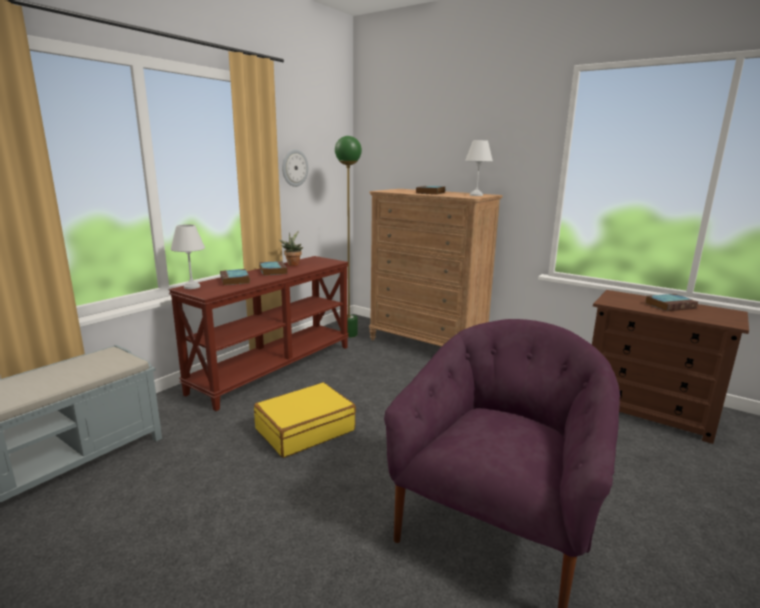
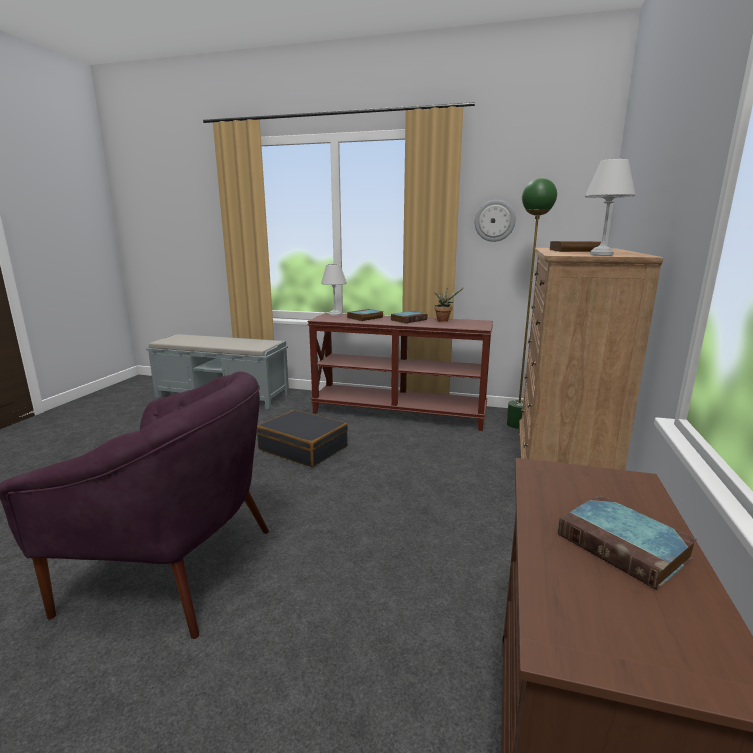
camera: 70 degrees right, 0 degrees up
yellow suitcase [254,382,356,458] -> black suitcase [256,410,348,467]

